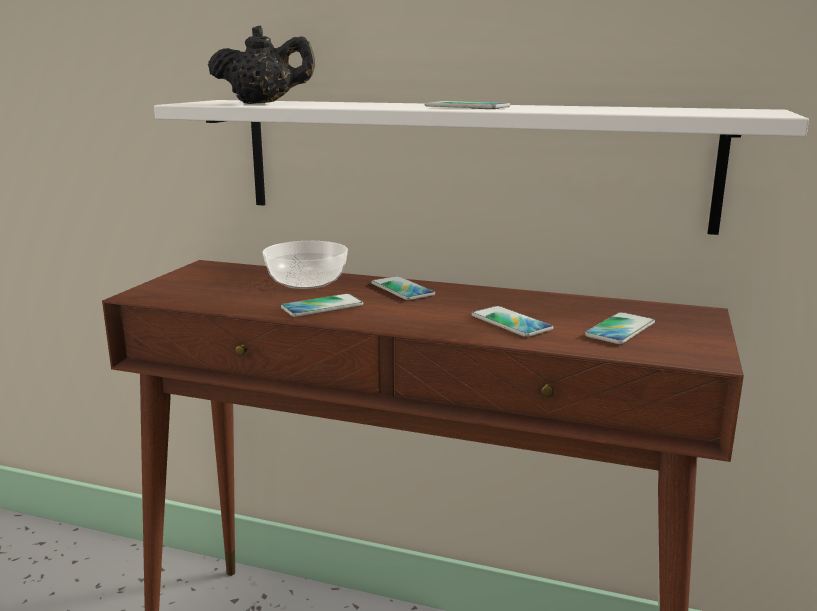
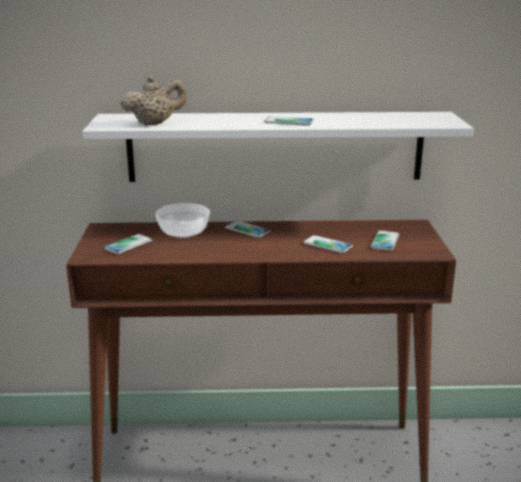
camera: 20 degrees left, 5 degrees up
black teapot [208,25,315,104] -> beige teapot [120,75,187,125]
phone [281,294,363,317] -> phone moved to [104,234,152,254]

